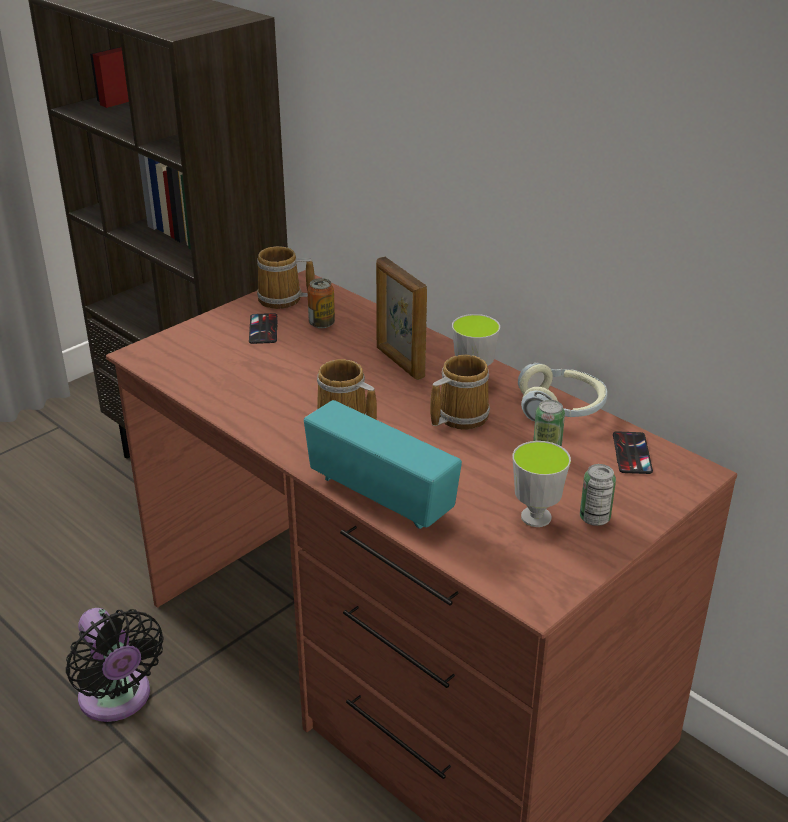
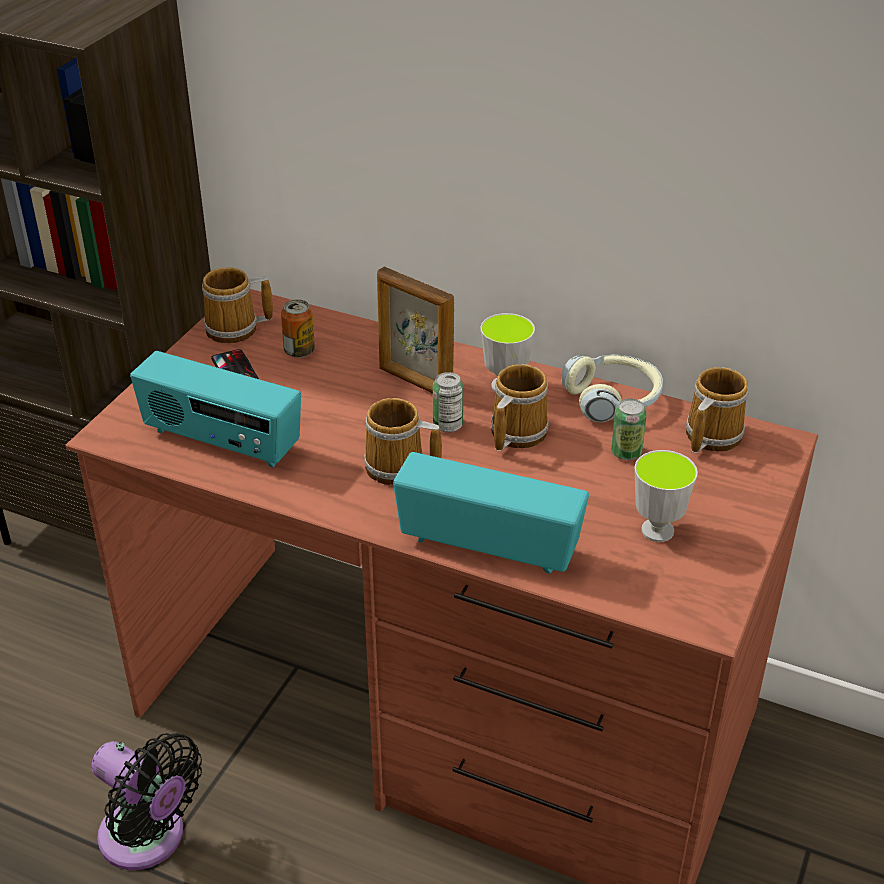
camera: 20 degrees left, 5 degrees up
can [580,464,616,526] -> can moved to [433,372,463,433]
phone [613,431,653,474] -> mug [686,367,748,453]
none -> radio [130,351,301,468]

